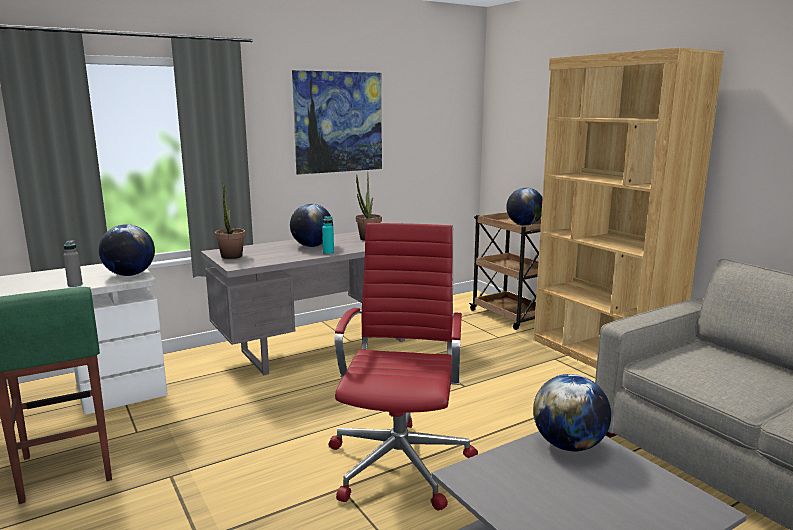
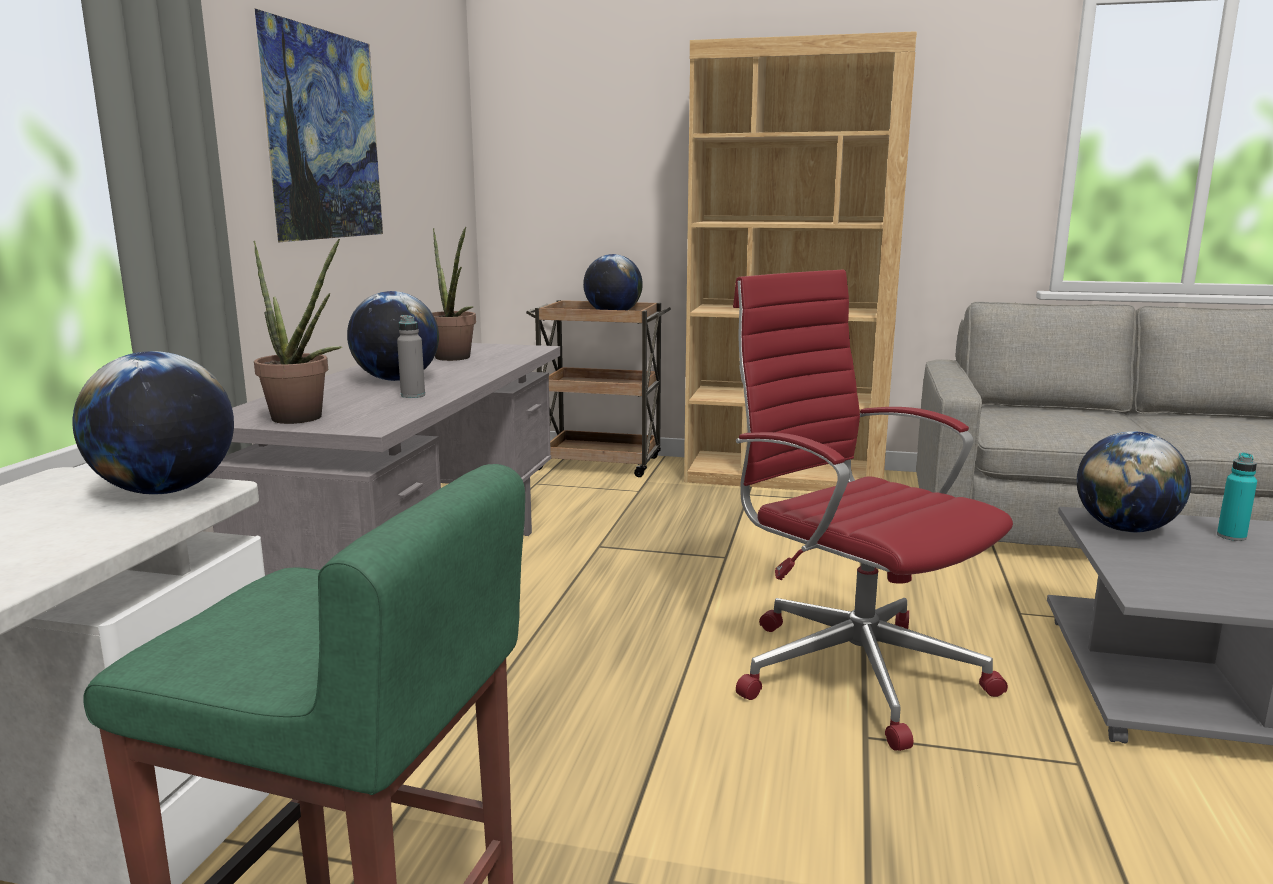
camera: 45 degrees left, 0 degrees up
grey bottle [63,240,83,287] -> grey bottle moved to [397,315,425,398]
turquoise bottle [322,216,334,255] -> turquoise bottle moved to [1217,453,1257,541]

